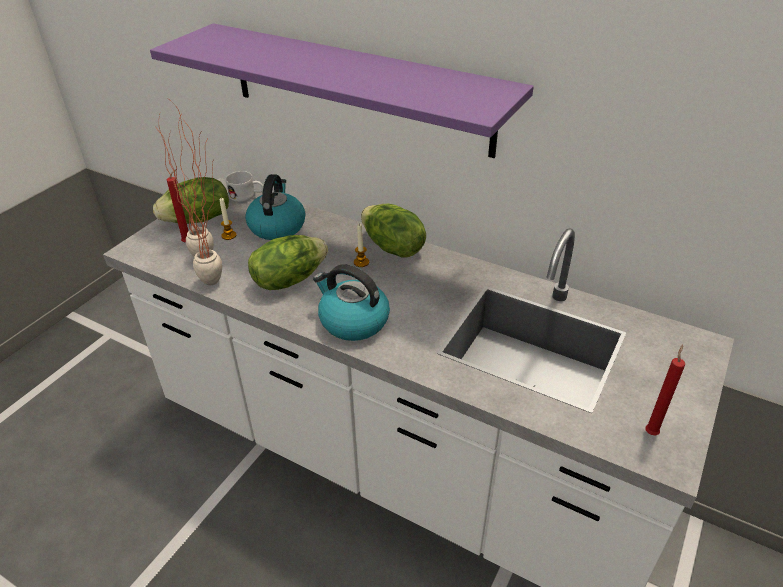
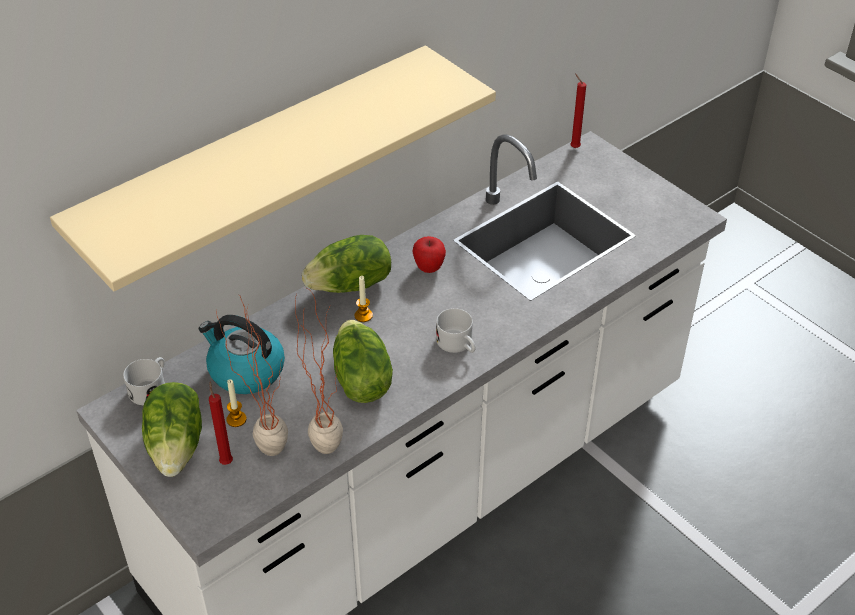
camera: 70 degrees left, 5 degrees up
purple shelf [150,23,534,158] -> beige shelf [50,45,496,291]
kettle [313,264,390,341] -> white mug [436,308,476,353]
red candle [645,344,685,436] -> red candle moved to [570,73,586,148]
none -> apple [413,236,446,273]

